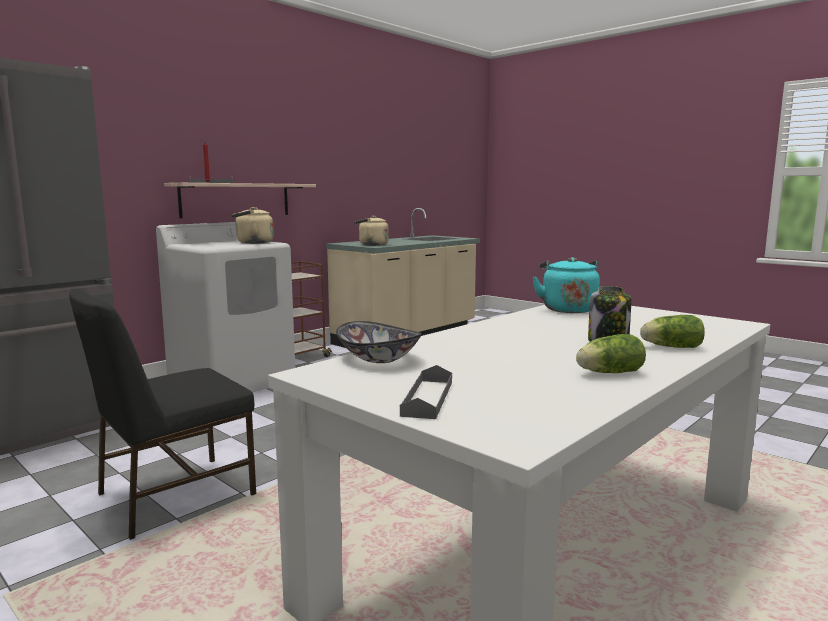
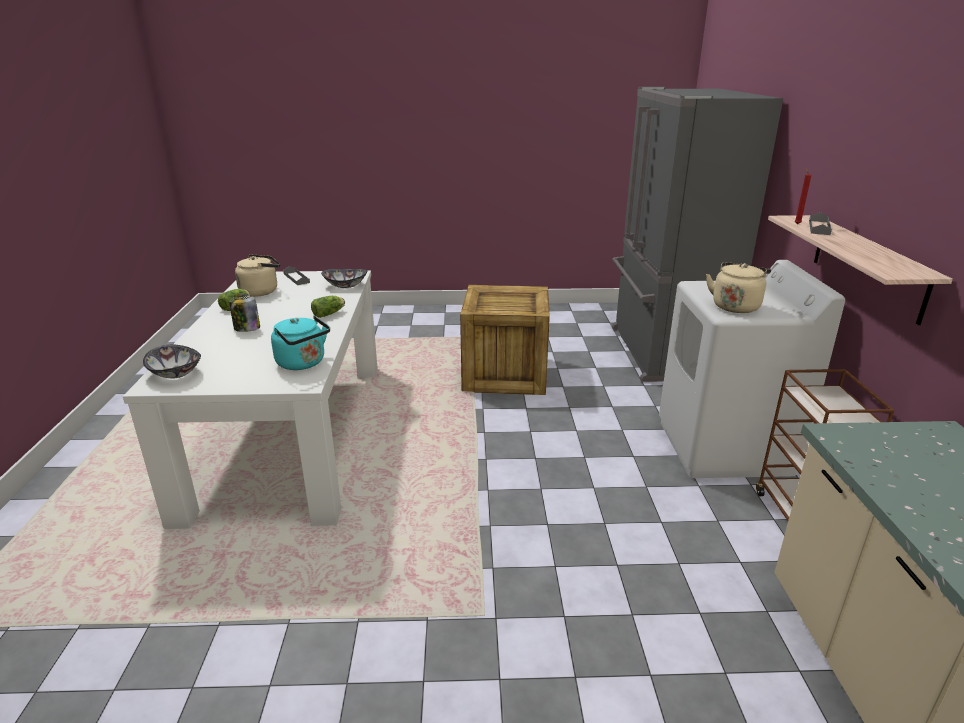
camera: 135 degrees right, 15 degrees up
black chair [69,290,256,540] -> crate [460,285,550,395]
beige kettle [354,216,389,246] -> beige kettle moved to [235,254,280,297]
lettuce [640,315,705,348] -> lettuce moved to [311,296,345,318]
none -> bowl [143,345,201,378]

